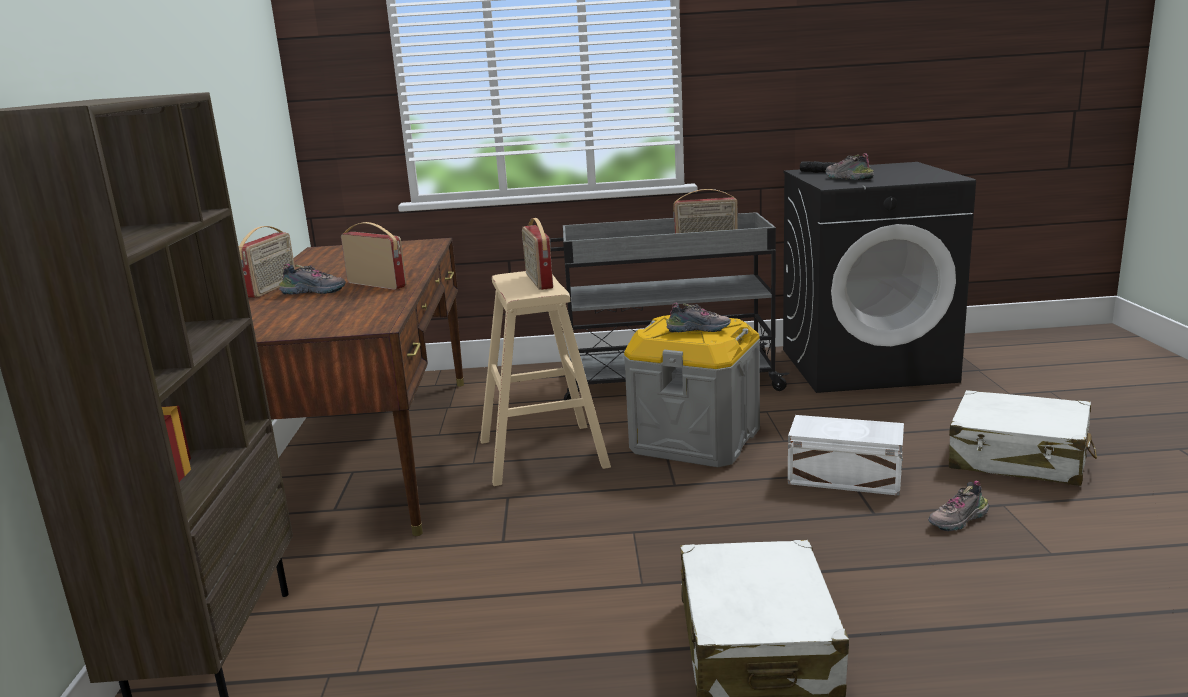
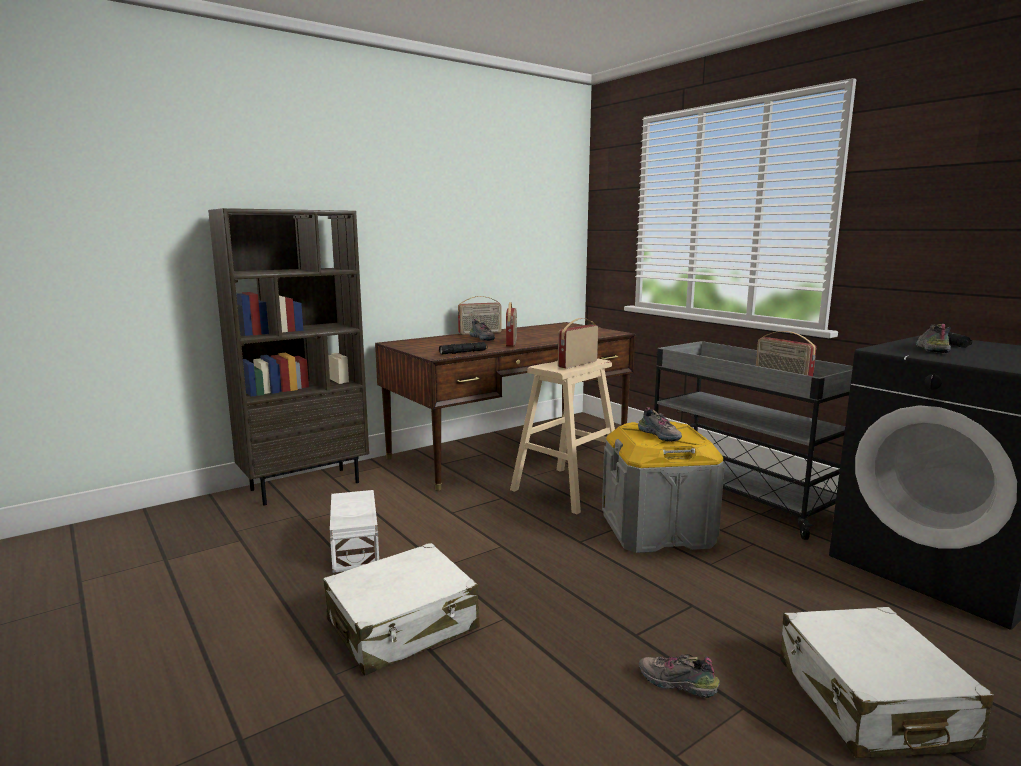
camera: 55 degrees right, 5 degrees down
white storage box [788,415,904,496] -> white storage box moved to [330,490,379,573]
none -> black flashlight [439,342,488,354]

